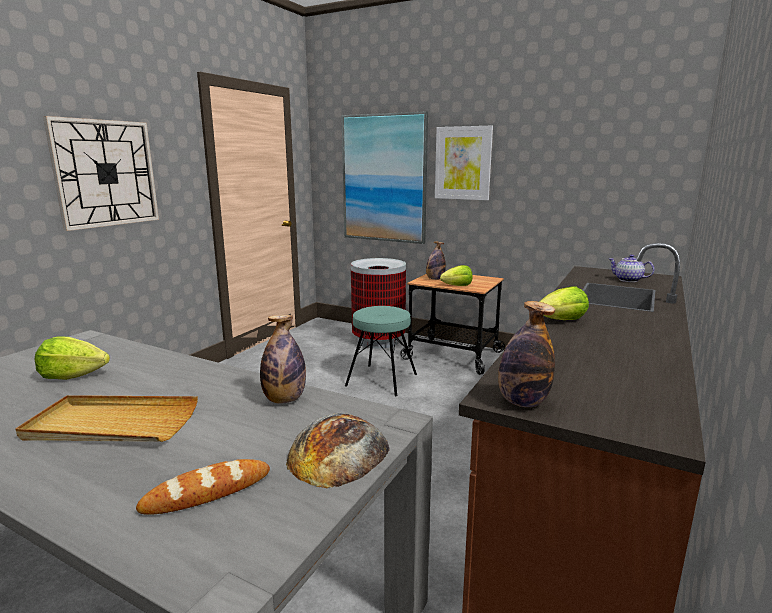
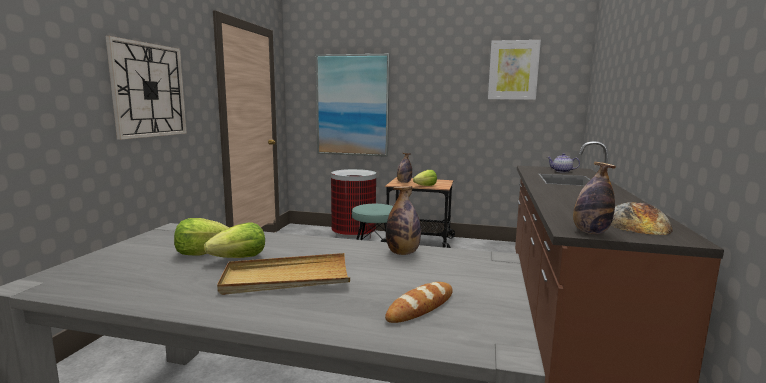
camera: 15 degrees left, 5 degrees down
bread [286,413,389,488] -> bread moved to [610,202,673,235]
picture [435,126,493,200] -> picture moved to [488,40,541,100]
lettuce [539,286,589,320] -> lettuce moved to [204,222,265,258]

